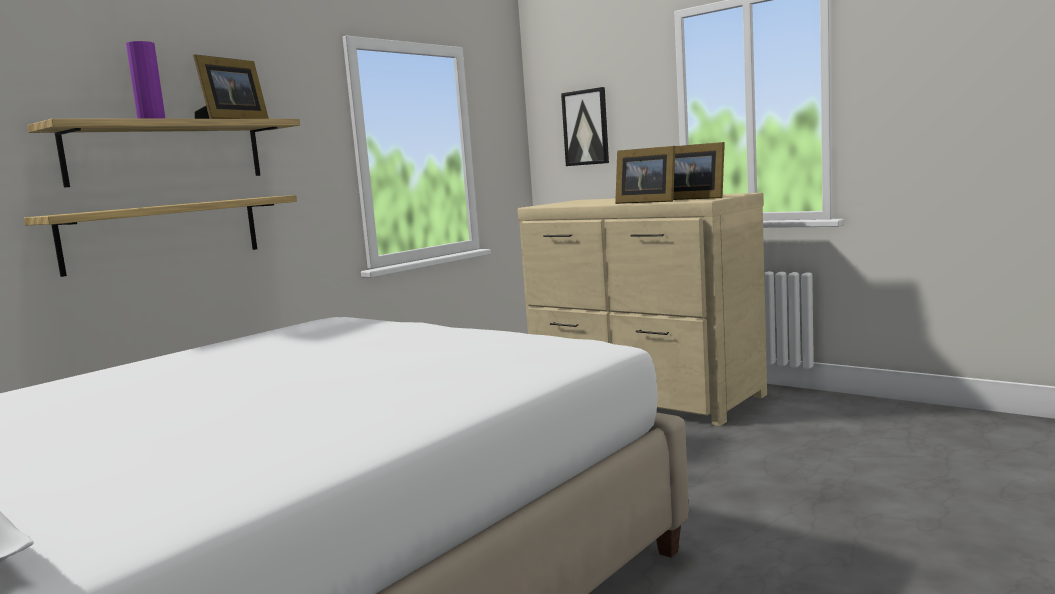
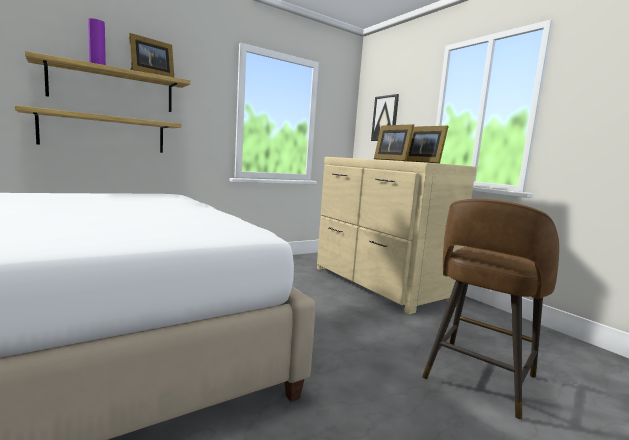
camera: 15 degrees right, 0 degrees up
none -> brown stool [422,199,559,420]

